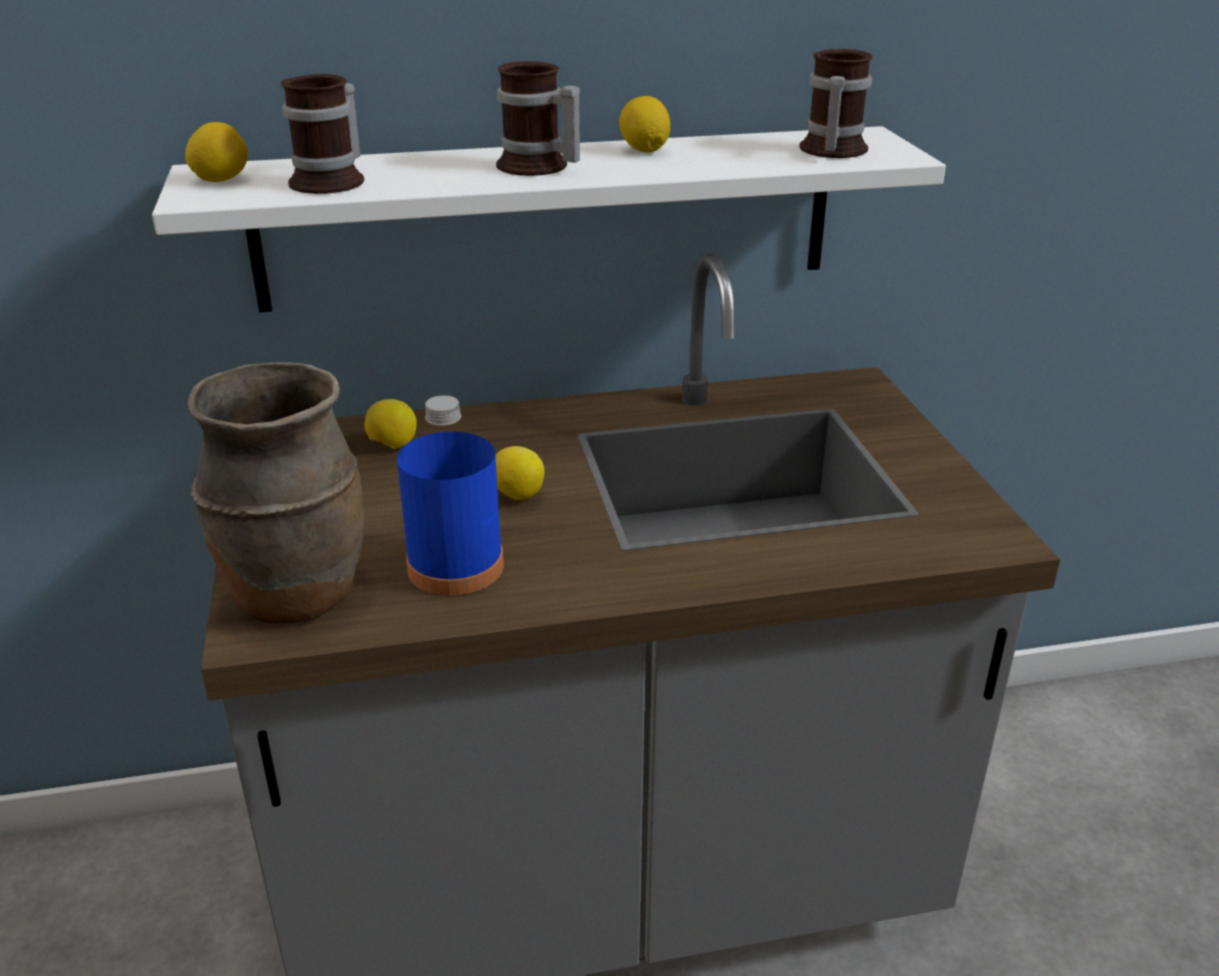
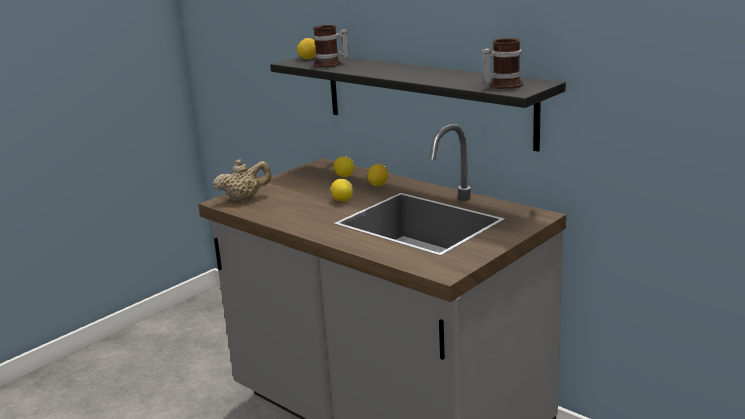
camera: 55 degrees right, 10 degrees down
white shelf [152,126,946,313] -> black shelf [270,56,566,152]
brown vase [188,362,365,623] -> beige teapot [213,159,271,201]
blue bottle [397,395,504,596] -> none
mug [496,61,580,176] -> none
lemon [619,96,670,153] -> lemon moved to [367,164,389,186]

